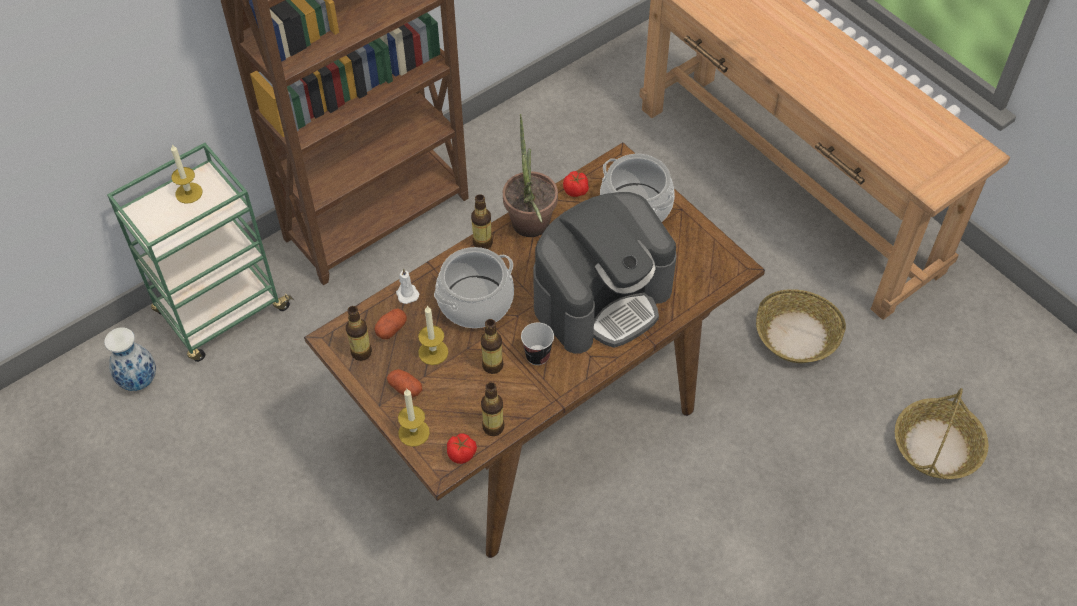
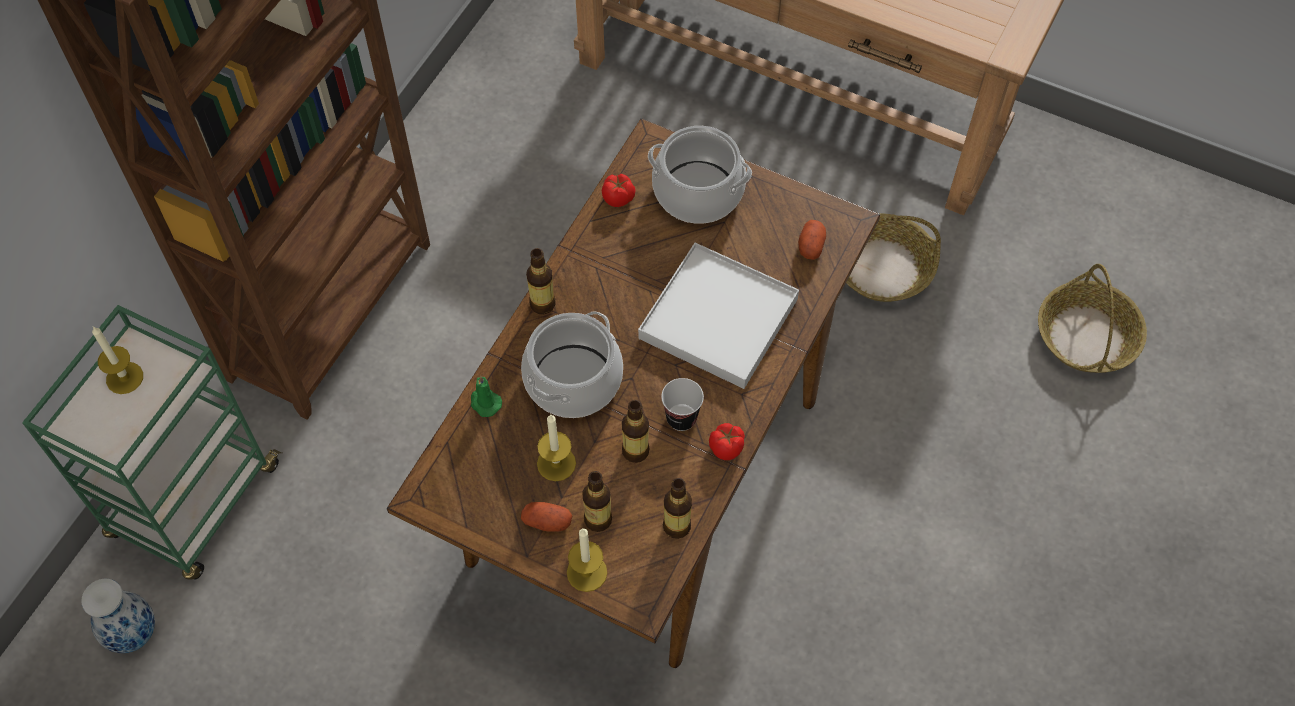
camera: 25 degrees left, 5 degrees up
bottle [346,306,372,361] -> bottle moved to [582,471,612,532]
potato [374,308,407,339] -> potato moved to [798,220,826,260]
white candle [396,268,419,304] -> green candle [471,376,502,417]
tomato [447,433,477,464] -> tomato moved to [709,423,745,460]
potted plant [503,114,558,237] -> none
coffee machine [533,192,677,354] -> white tray [638,243,799,389]

